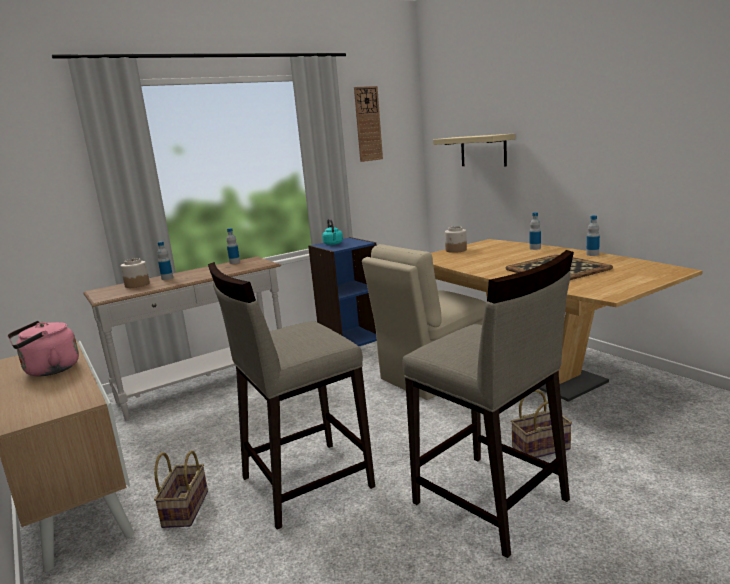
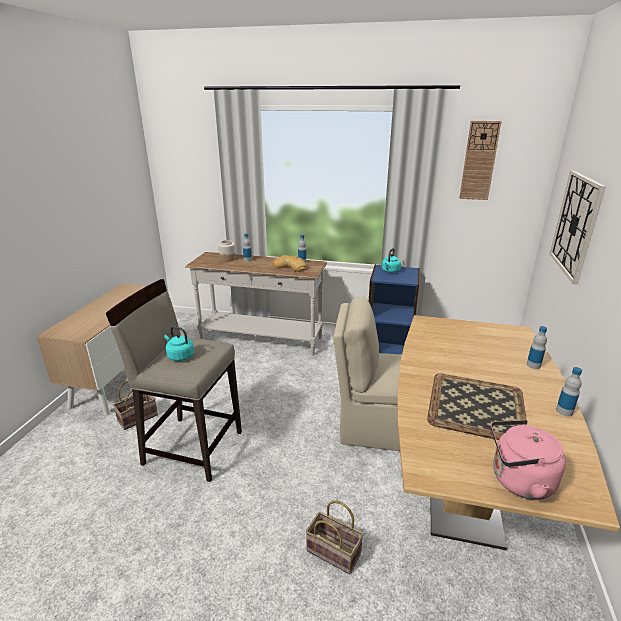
camera: 45 degrees right, 10 degrees up
pink kettle [7,321,79,376] -> pink kettle moved to [491,420,566,500]
beige stool [402,250,574,558] -> none
beige shelf [433,133,515,166] -> wall clock [550,171,606,285]
jar [445,226,467,253] -> none
none -> turquoise kettle [164,326,194,361]
none -> bread [272,255,307,272]

